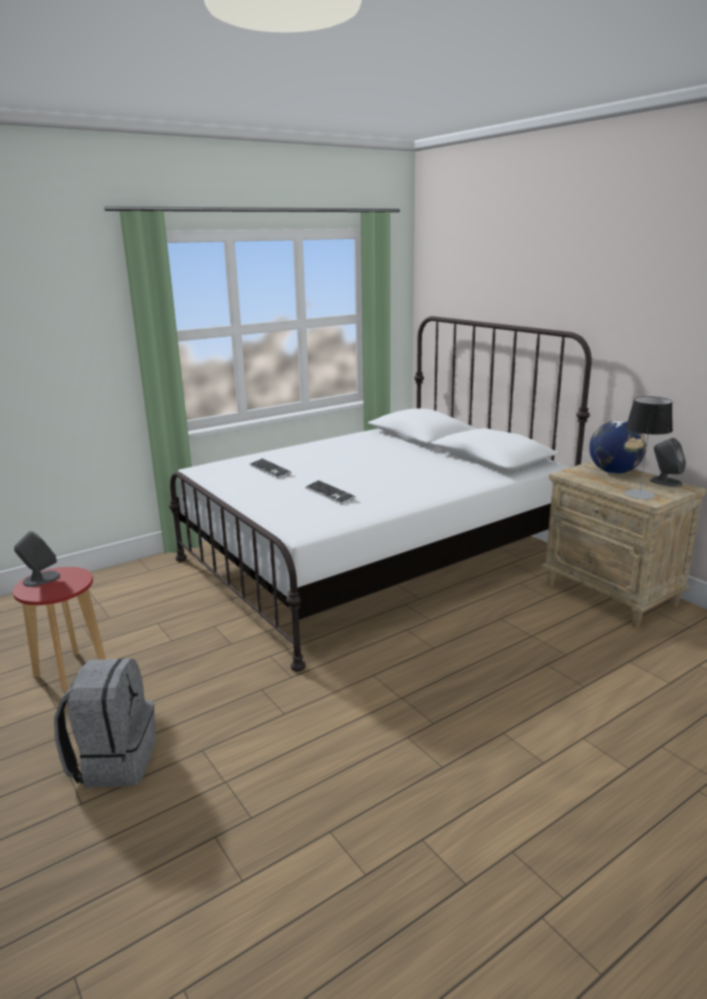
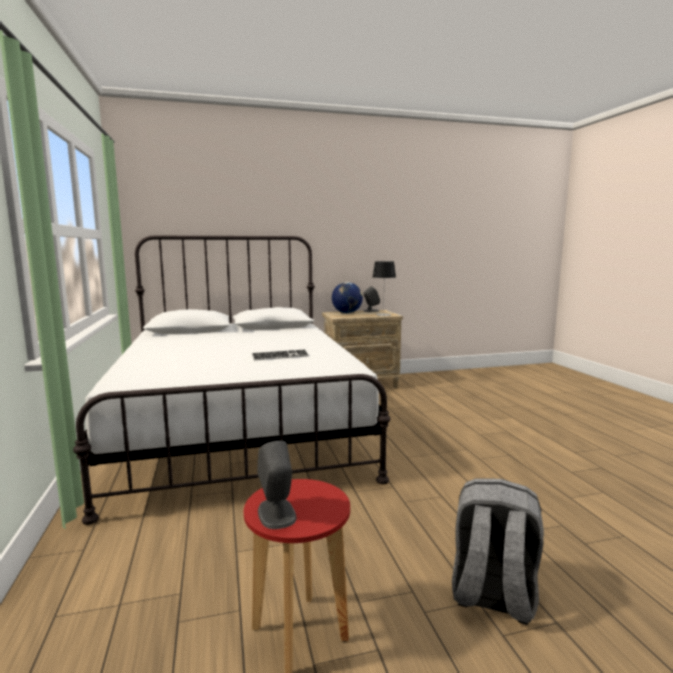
camera: 70 degrees left, 10 degrees down
keyboard [249,458,292,479] -> none

